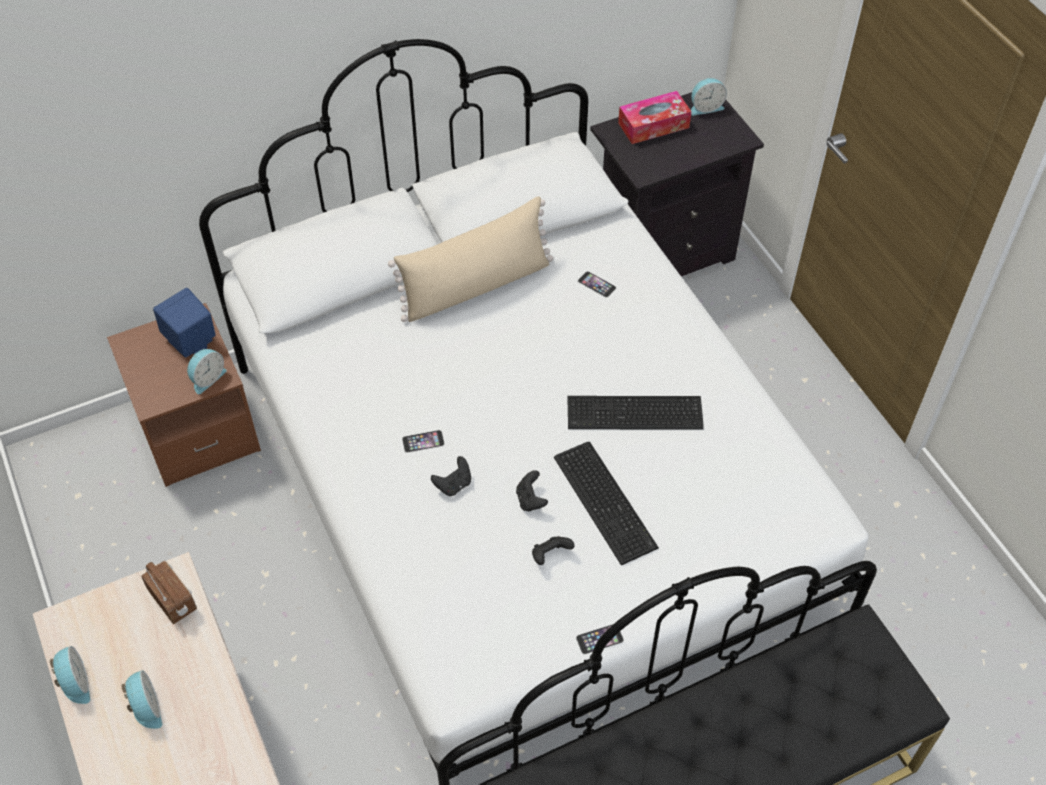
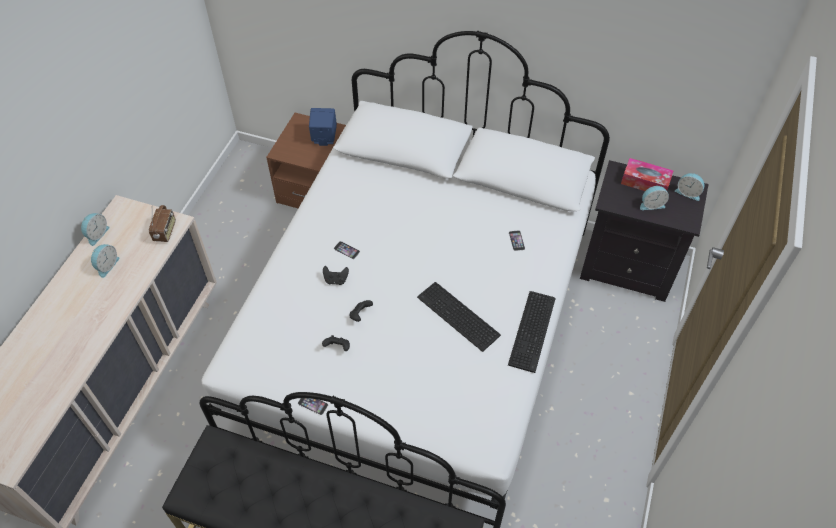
camera: 45 degrees right, 0 degrees up
alarm clock [187,349,227,394] -> alarm clock moved to [640,186,669,210]
beige pillow [388,196,553,322] -> none
keyboard [554,442,659,565] -> keyboard moved to [508,291,556,373]

